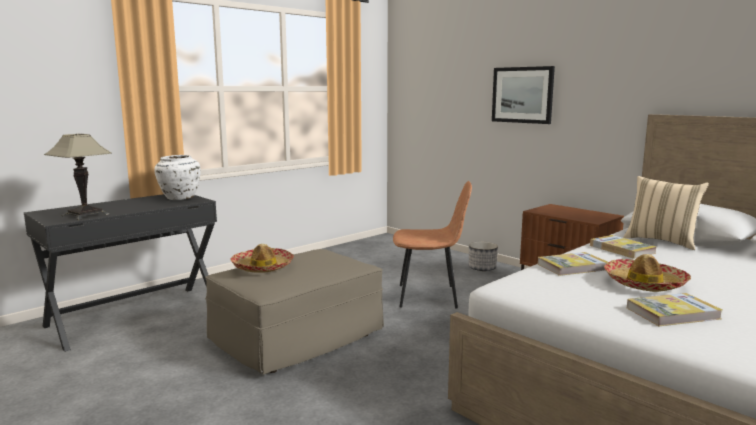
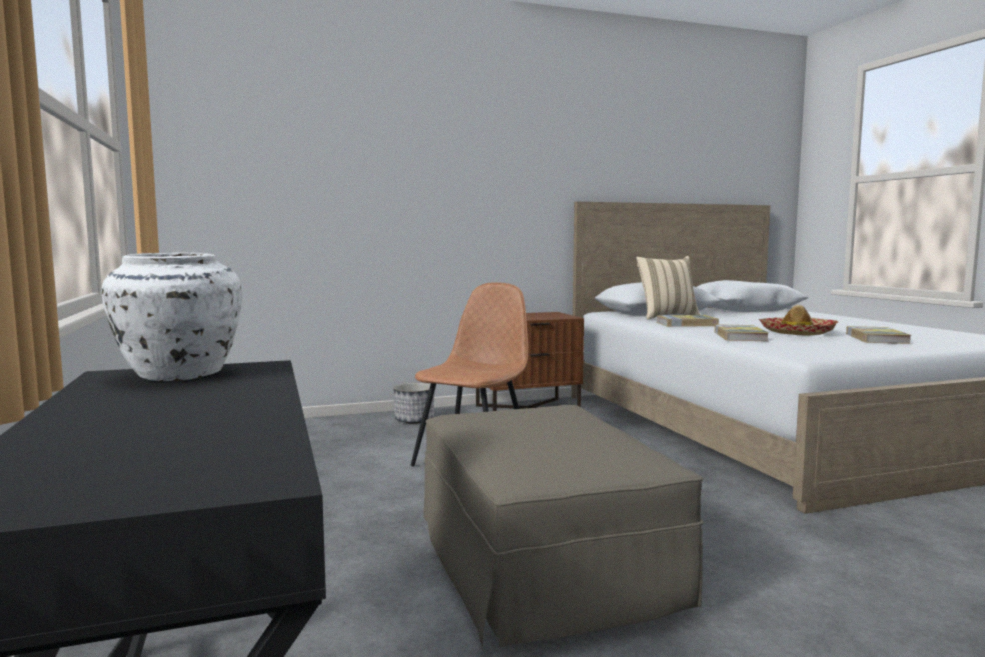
camera: 65 degrees left, 5 degrees down
table lamp [44,134,112,220] -> none
hat [230,244,294,273] -> none
picture [492,66,555,124] -> none

